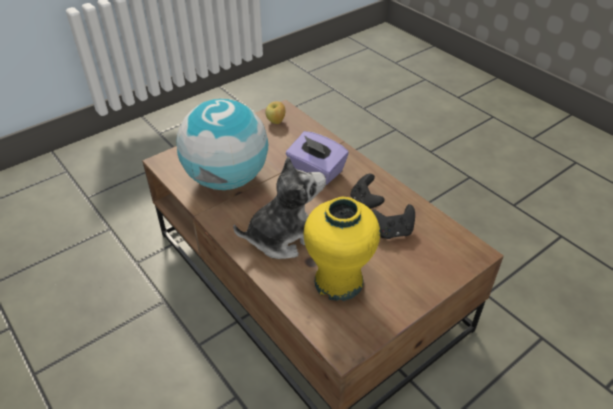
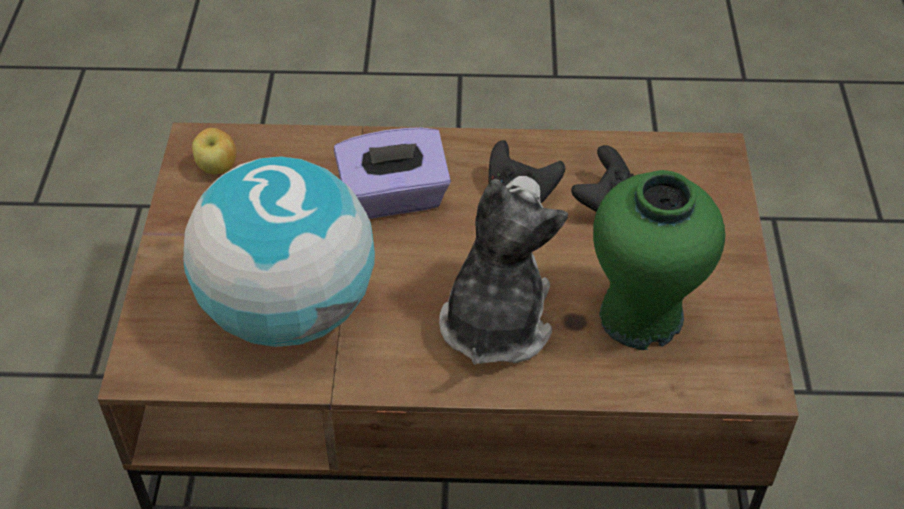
camera: 50 degrees left, 5 degrees up
yellow vase [304,197,380,301] -> green vase [593,170,725,350]

